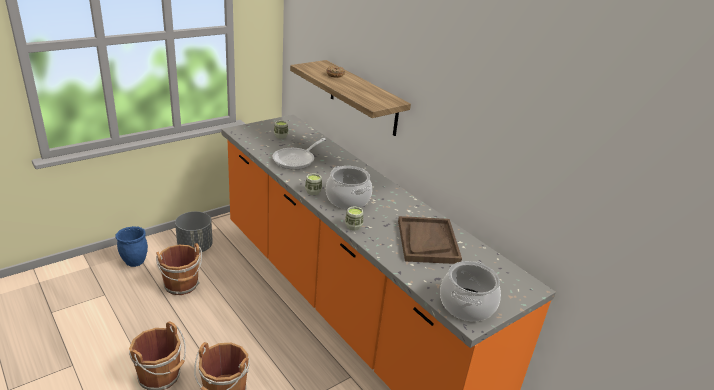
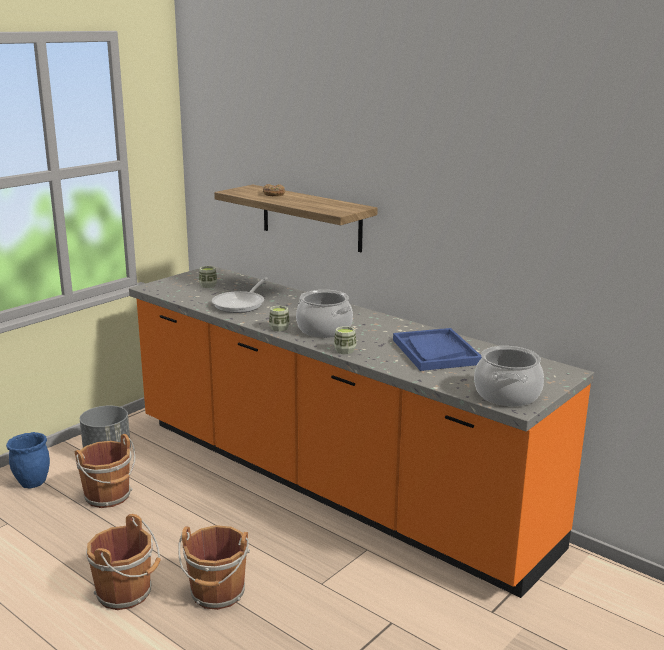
camera: 10 degrees left, 10 degrees down
brown tray [398,216,462,264] -> blue tray [393,328,482,371]

